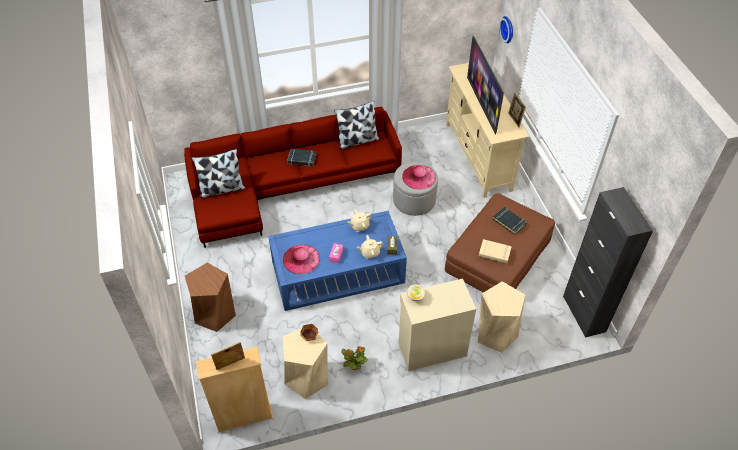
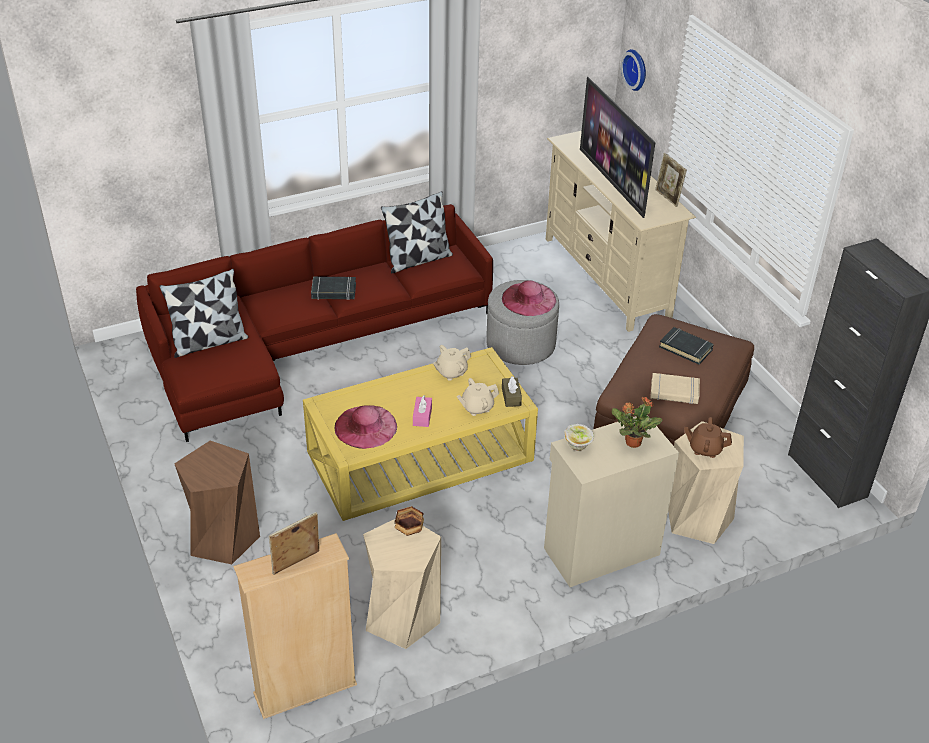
camera: 10 degrees left, 10 degrees down
blue coffee table [268,211,407,311] -> yellow coffee table [303,347,538,521]
potted plant [341,346,368,370] -> potted plant moved to [612,397,663,448]
none -> brown teapot [684,417,732,458]

